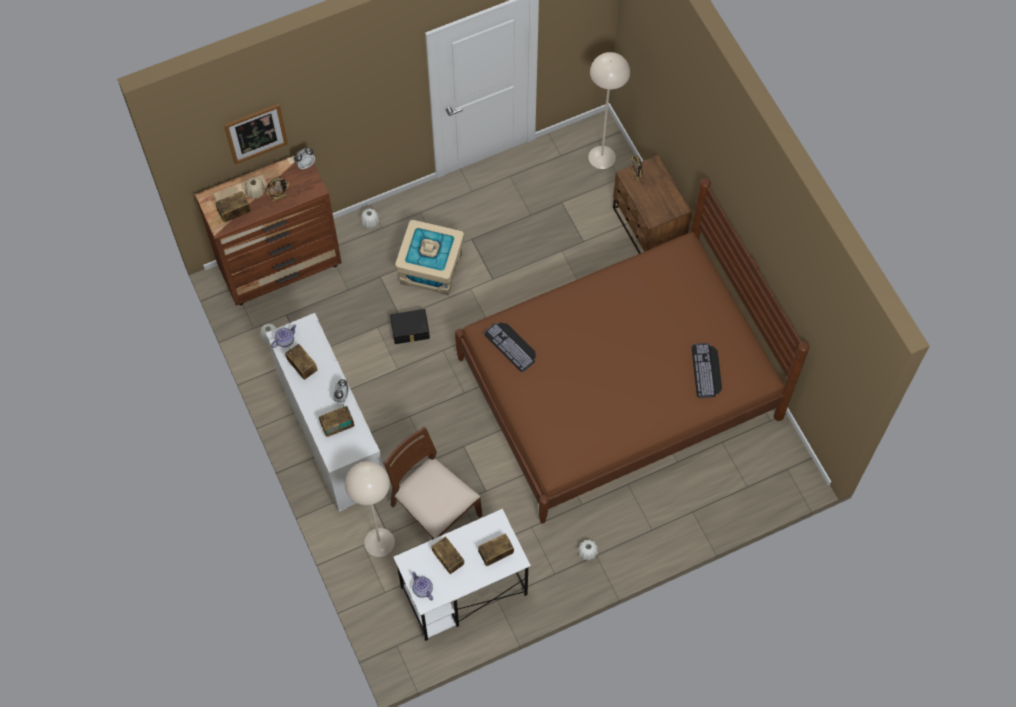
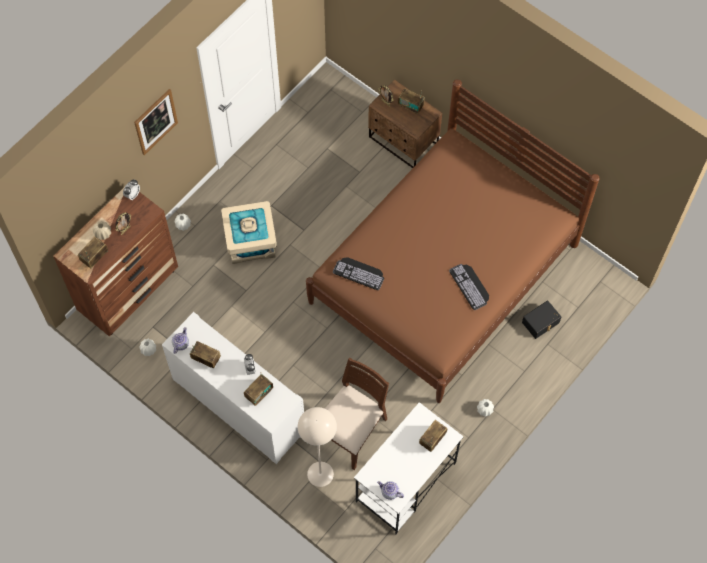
camera: 25 degrees left, 0 degrees up
picture [224,104,288,165] -> picture moved to [134,89,178,155]
brown chair [384,426,483,540] -> brown chair turned 105 degrees clockwise [325,358,389,470]
black storage box [390,309,430,344] -> black storage box moved to [522,301,561,339]
radio [432,536,464,574] -> radio moved to [398,88,425,114]
beige floor lamp [588,52,630,169] -> none
keyboard [691,343,722,398] -> keyboard moved to [449,264,489,310]

